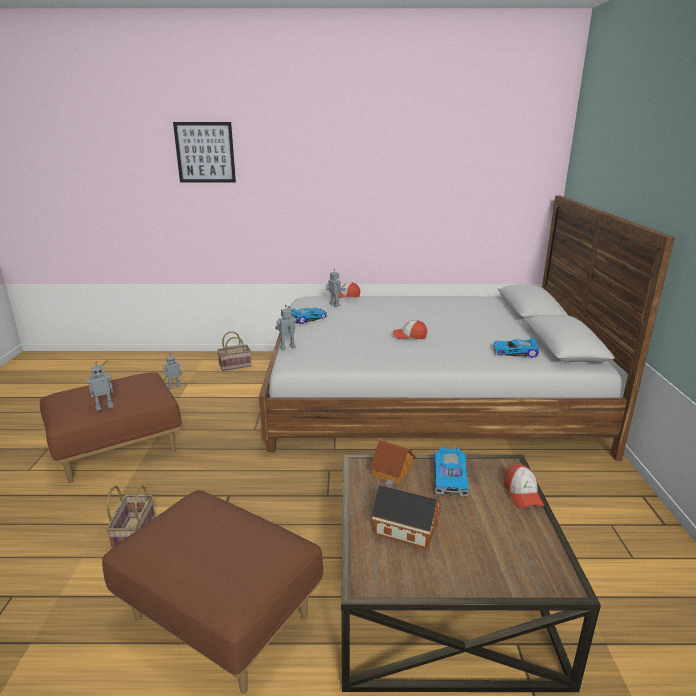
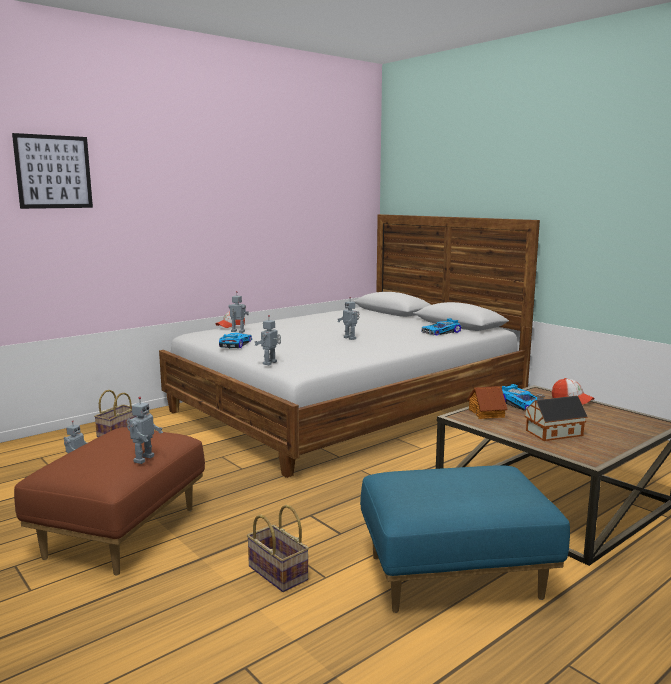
camera: 40 degrees left, 10 degrees down
brown ottoman [102,490,323,694] -> blue ottoman [360,465,570,613]
cap [393,320,427,339] -> toy robot [337,297,359,340]

